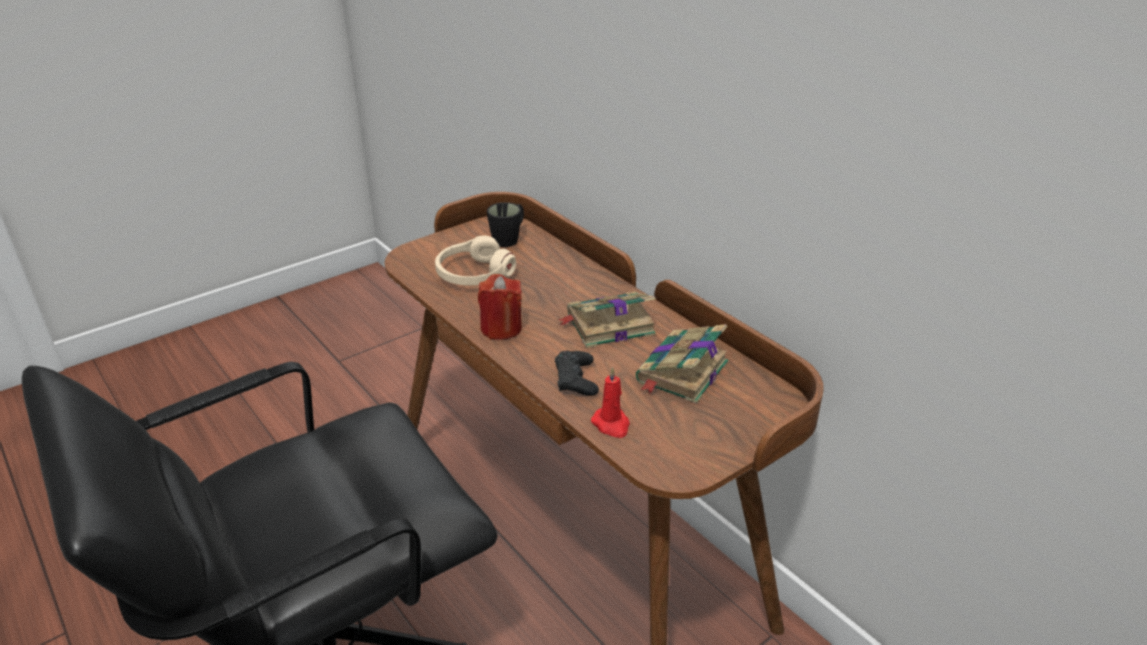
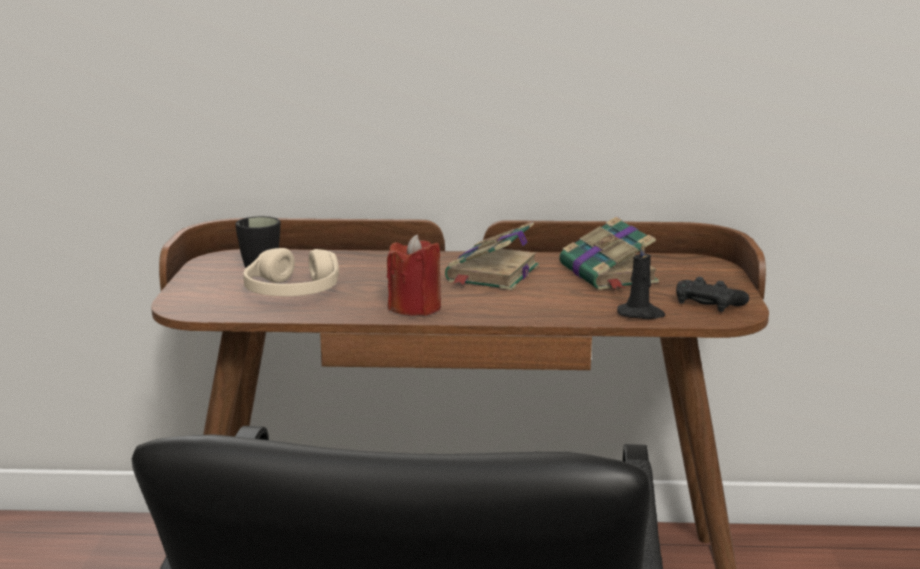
camera: 50 degrees left, 15 degrees down
black game controller [555,350,599,396] -> black game controller moved to [676,277,749,312]
red candle [591,367,630,438] -> black candle [617,240,665,319]

